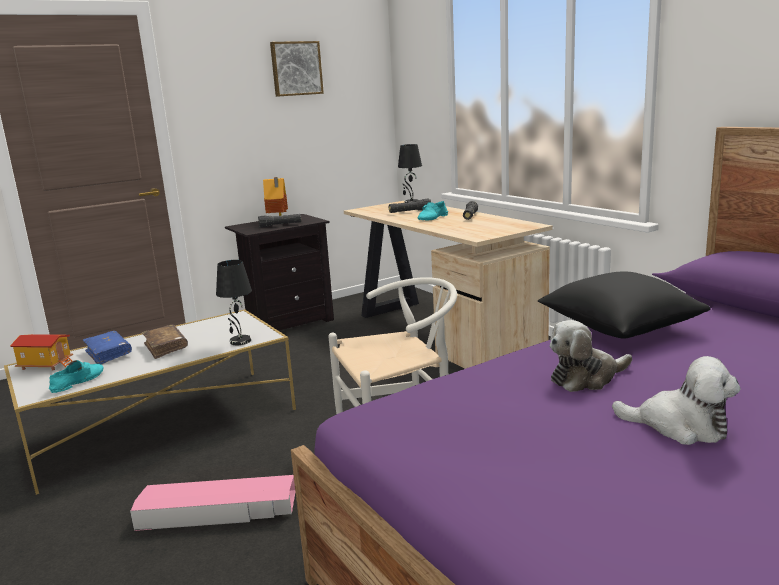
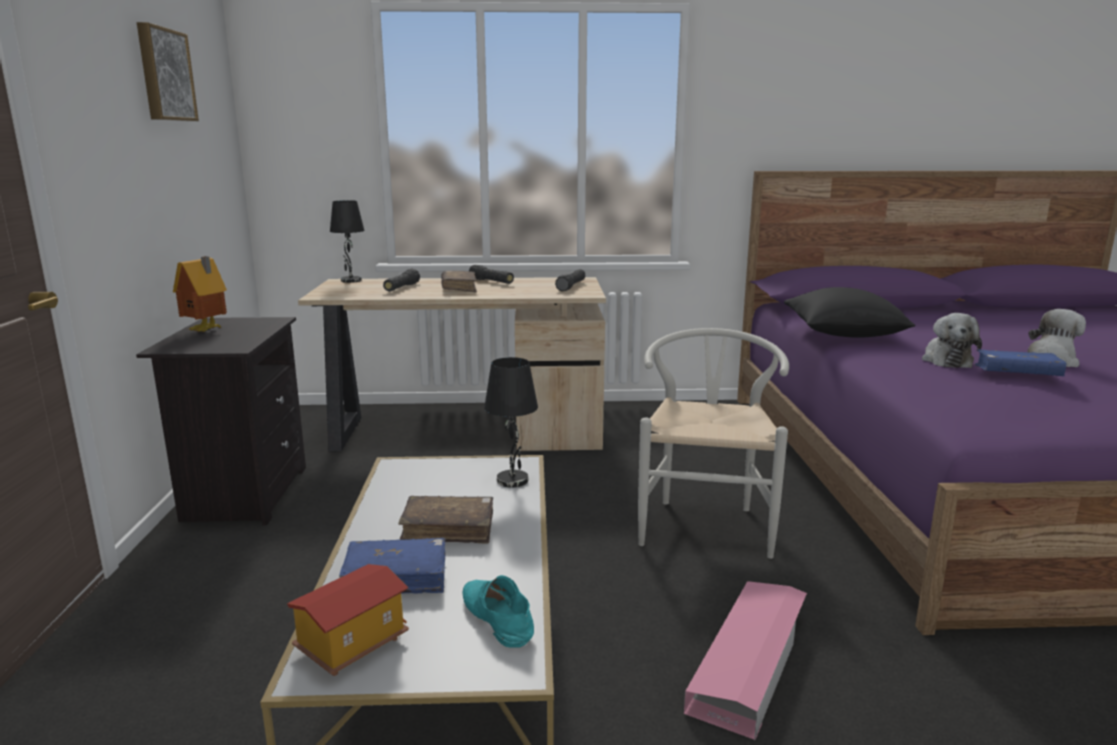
camera: 60 degrees left, 0 degrees up
black flashlight [258,214,301,227] -> black flashlight moved to [555,269,586,292]
turquoise shoe [418,201,448,221] -> brown book [442,271,477,292]
none -> blue book [975,349,1066,376]

